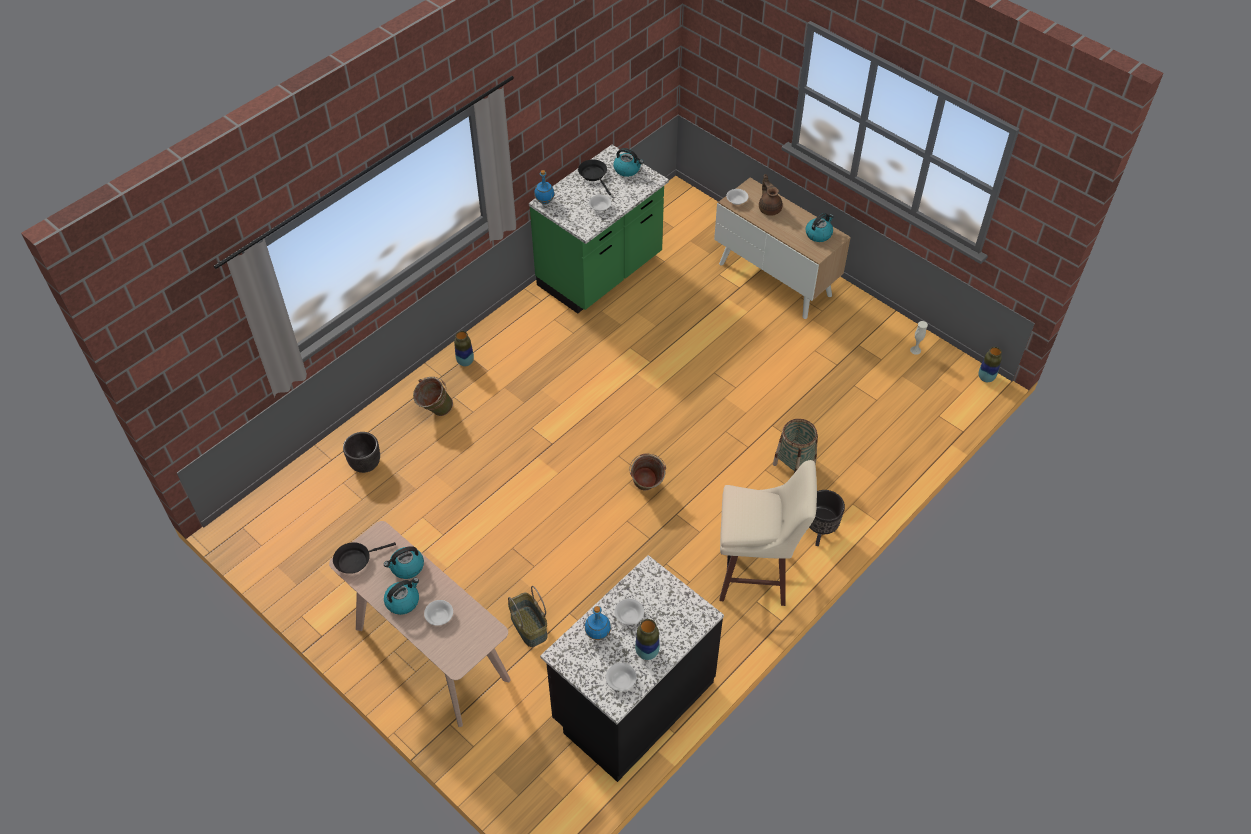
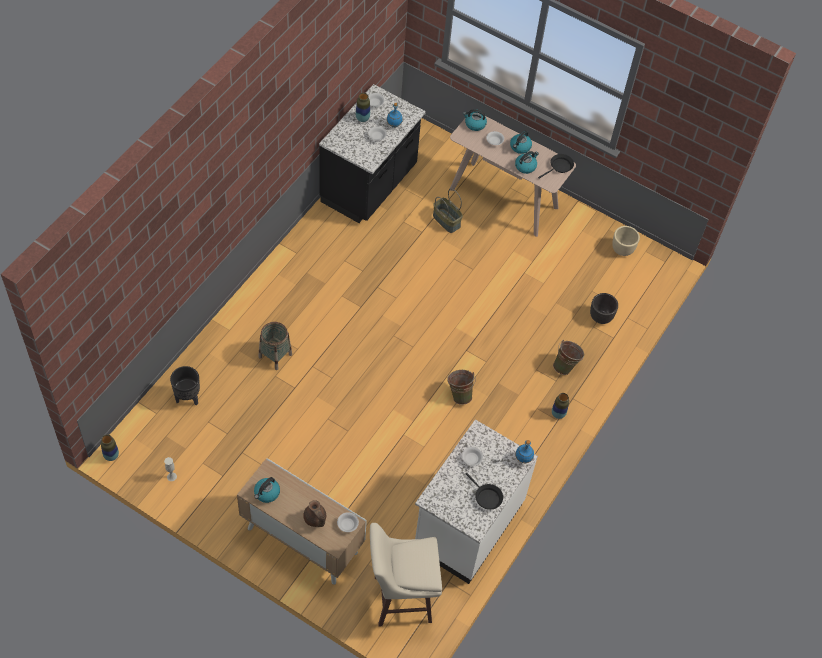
camera: 165 degrees right, 5 degrees up
green counter [529,145,669,314] -> white counter [415,419,538,584]
kettle [613,148,643,177] -> kettle moved to [463,109,487,131]
green bucket [629,453,666,490] -> green bucket moved to [447,370,476,405]
beige stool [720,460,817,606] -> beige stool moved to [370,523,442,626]
black planter [809,490,845,547] -> black planter moved to [170,366,200,406]
none -> beige planter [612,226,640,256]

